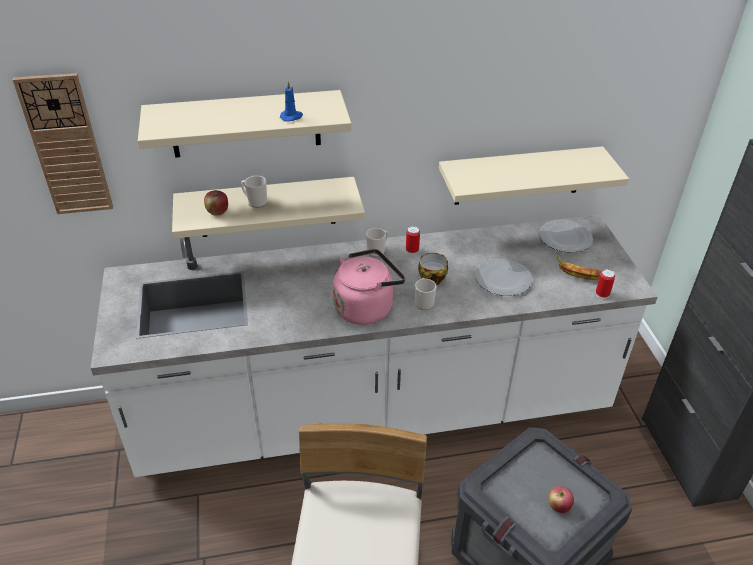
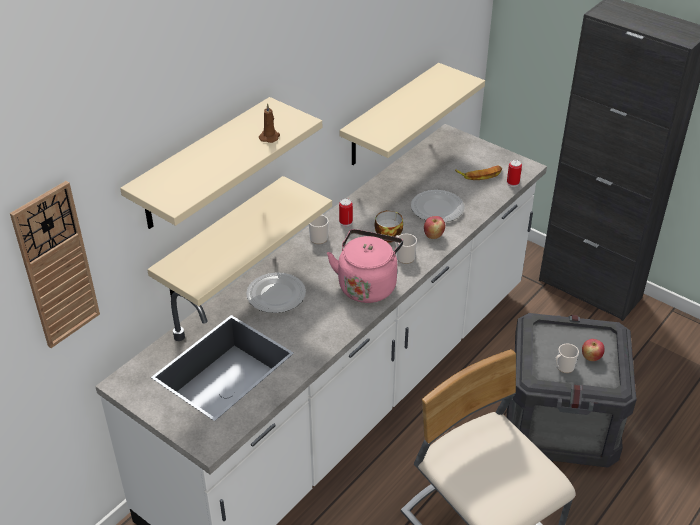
camera: 40 degrees left, 0 degrees up
apple [204,190,228,216] -> apple moved to [424,216,445,239]
mug [241,176,267,208] -> mug moved to [555,344,579,373]
blue candle [280,80,303,122] -> brown candle [259,103,280,143]
plate [539,220,593,252] -> plate moved to [246,272,306,313]

